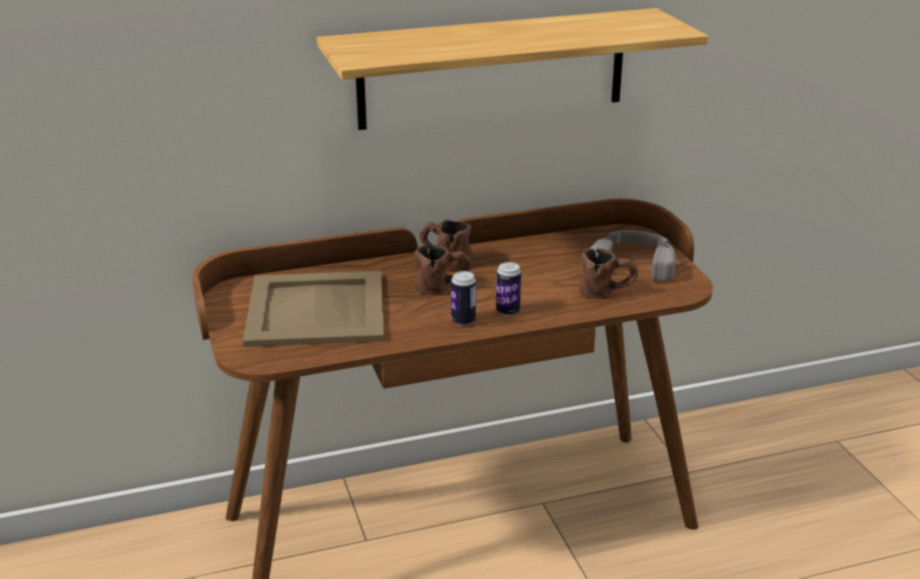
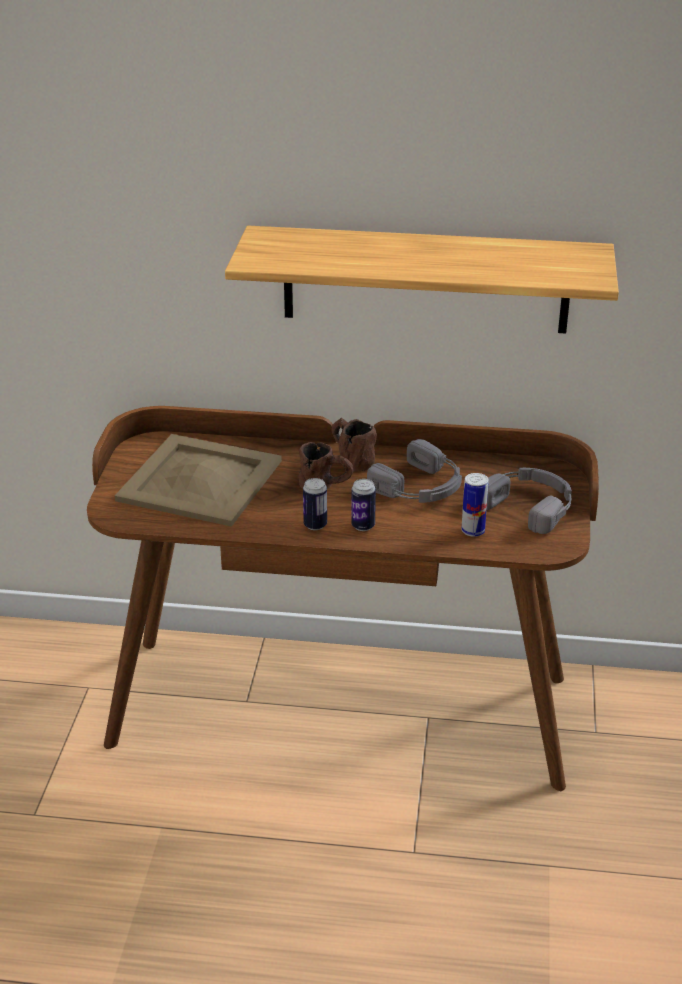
camera: 25 degrees right, 5 degrees up
brown mug [579,248,638,299] -> can [461,473,489,537]
none -> grey headphones [367,439,462,503]

